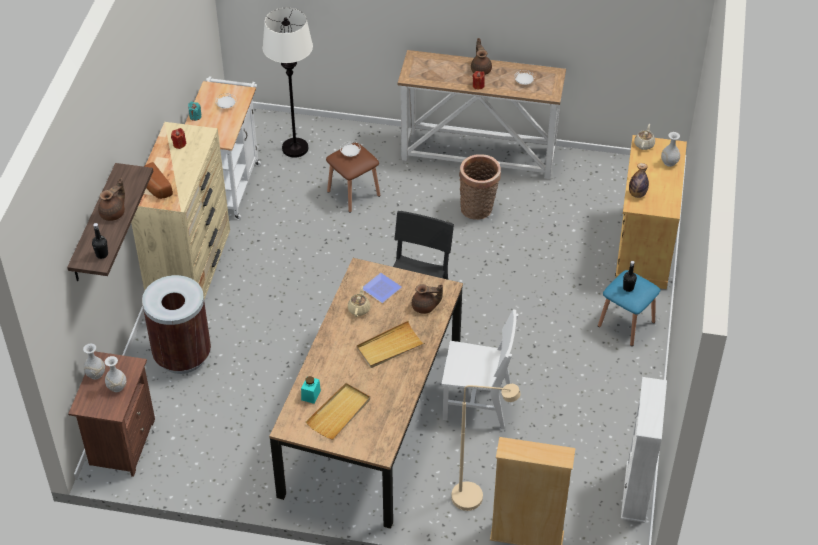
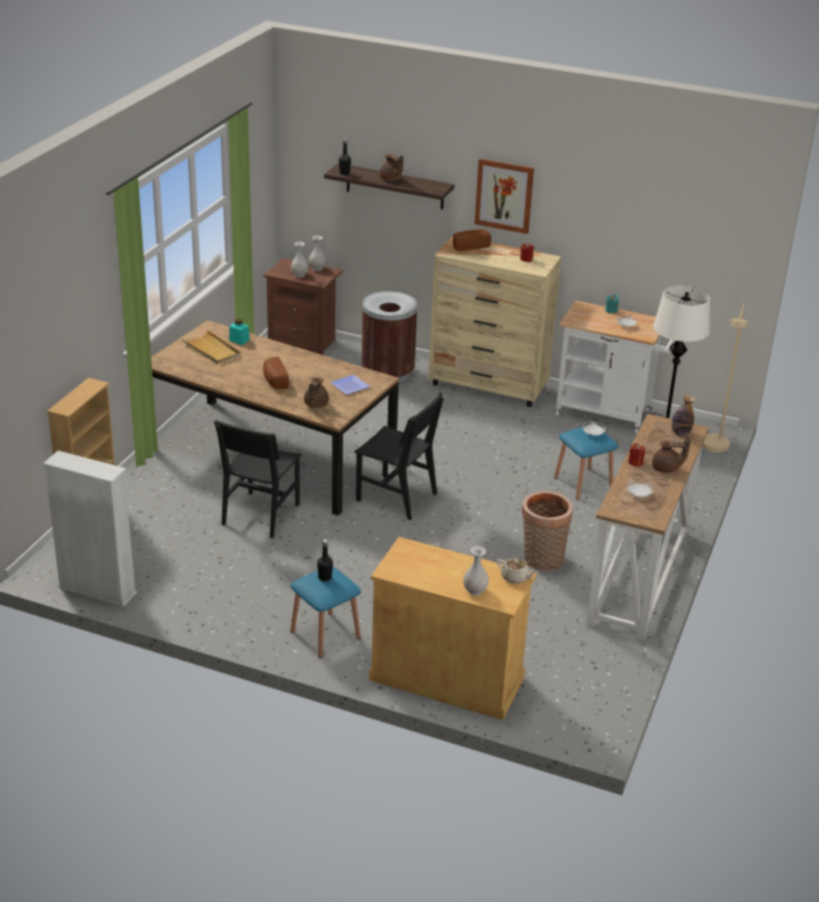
camera: 100 degrees right, 15 degrees down
brown stool [326,143,380,212] -> blue stool [554,426,618,500]
beige teapot [348,286,370,317] -> none
beige tray [356,321,425,368] -> bread [263,357,289,389]
white chair [441,309,518,428] -> black chair [214,420,302,538]
beige floor lamp [451,384,521,511] -> beige floor lamp moved to [702,303,748,453]
bottle [629,163,649,198] -> bottle moved to [671,395,695,436]
none -> picture [475,159,534,234]

